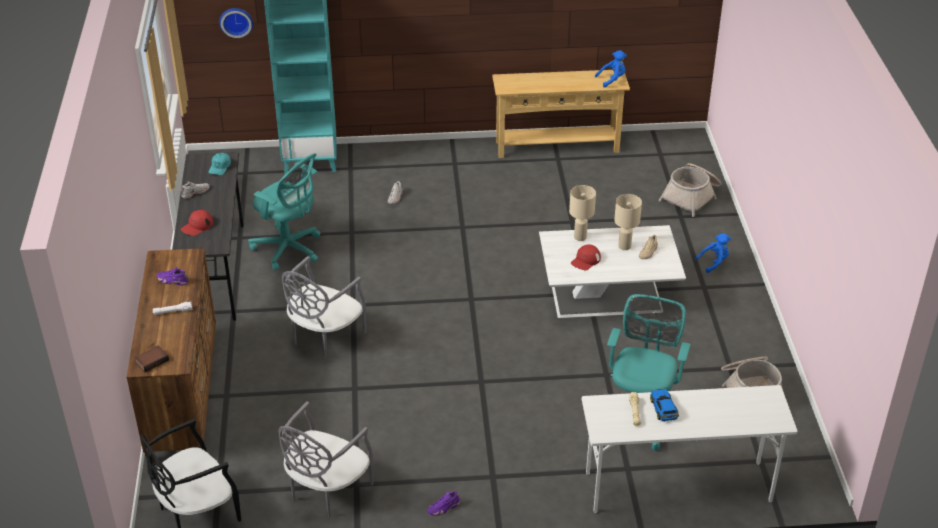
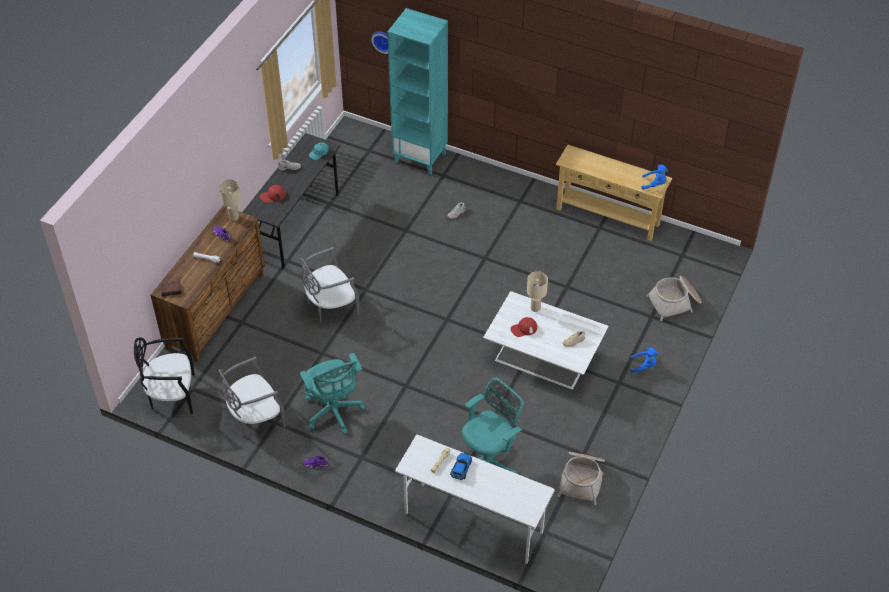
camera: 30 degrees right, 10 degrees up
turquoise office chair [248,153,321,271] -> turquoise office chair moved to [300,353,365,434]
beige table lamp [614,194,642,250] -> beige table lamp moved to [219,179,241,221]

